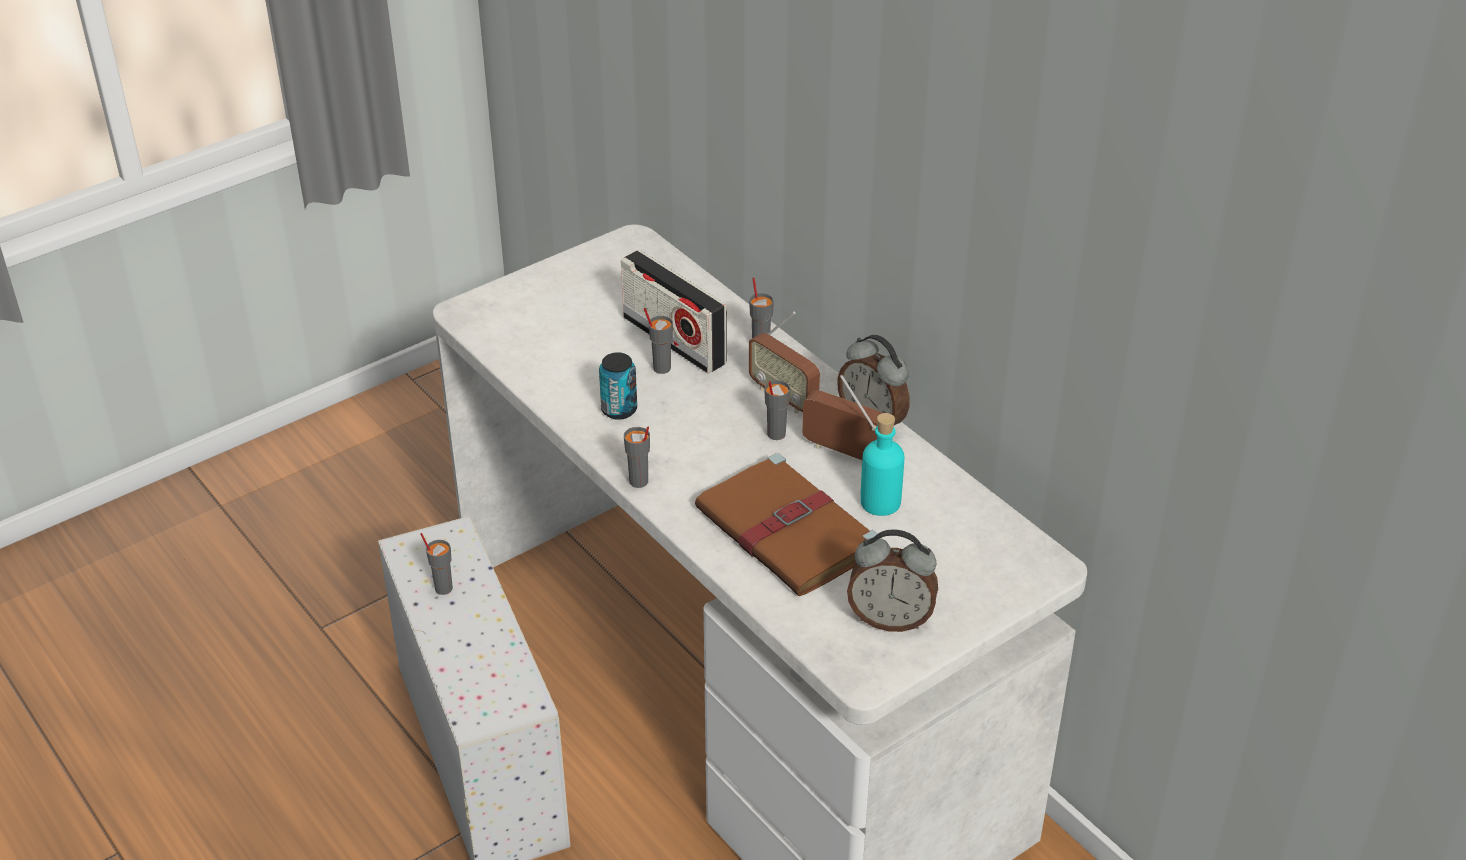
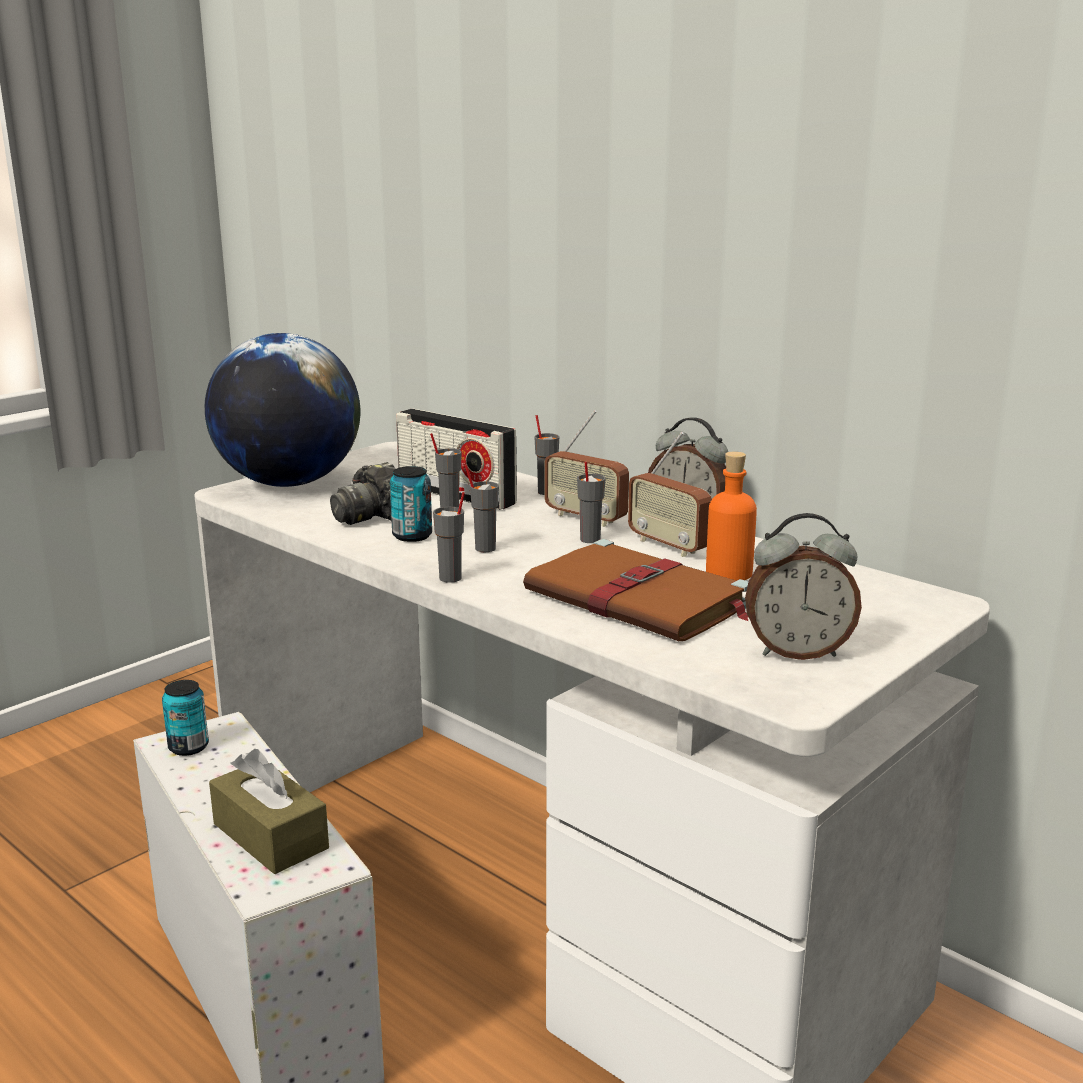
camera: 10 degrees left, 20 degrees down
grey cup [420,533,453,595] -> grey cup moved to [465,465,499,552]
radio [802,375,882,460] -> radio turned 150 degrees counterclockwise [628,432,712,557]
turquoise bottle [860,413,905,516] -> orange bottle [706,451,757,581]
none -> can [162,680,209,756]
none -> globe [205,333,360,487]
none -> brown tissue box [209,749,329,874]
none -> camera [330,462,396,525]

